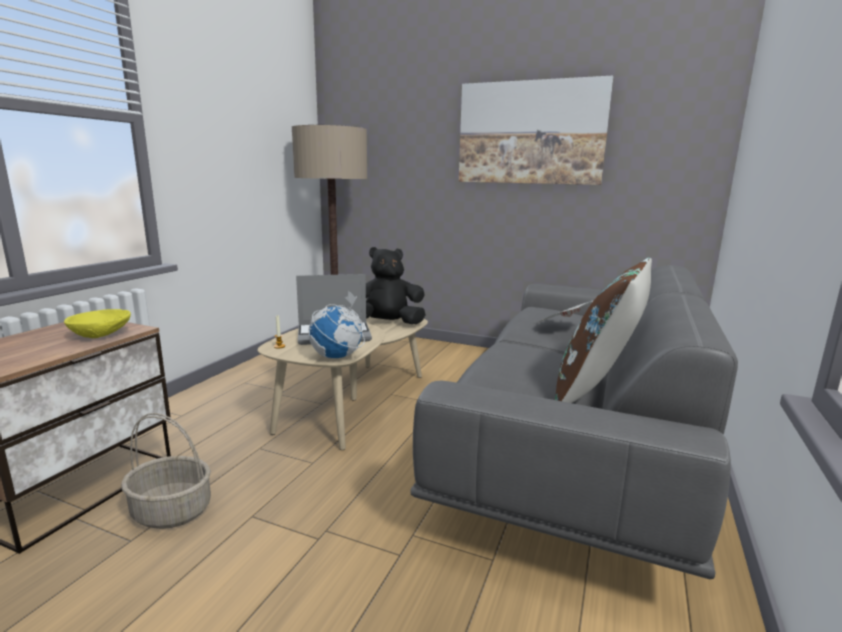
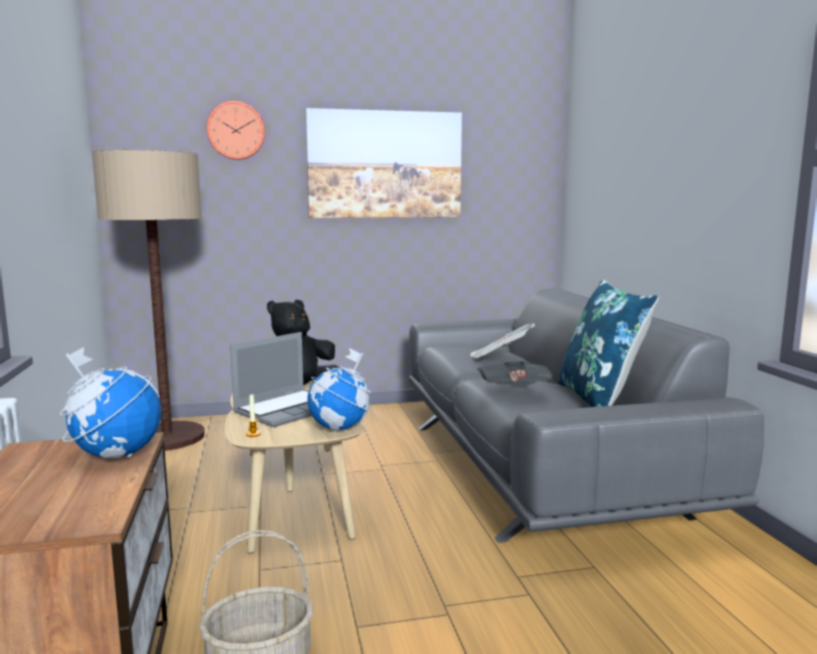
camera: 35 degrees left, 5 degrees down
yellow bowl [64,309,131,338] -> globe [60,347,161,458]
brown pillow [555,257,652,403] -> blue pillow [558,279,659,407]
none -> wall clock [207,101,265,160]
none -> newspaper [477,361,554,385]

